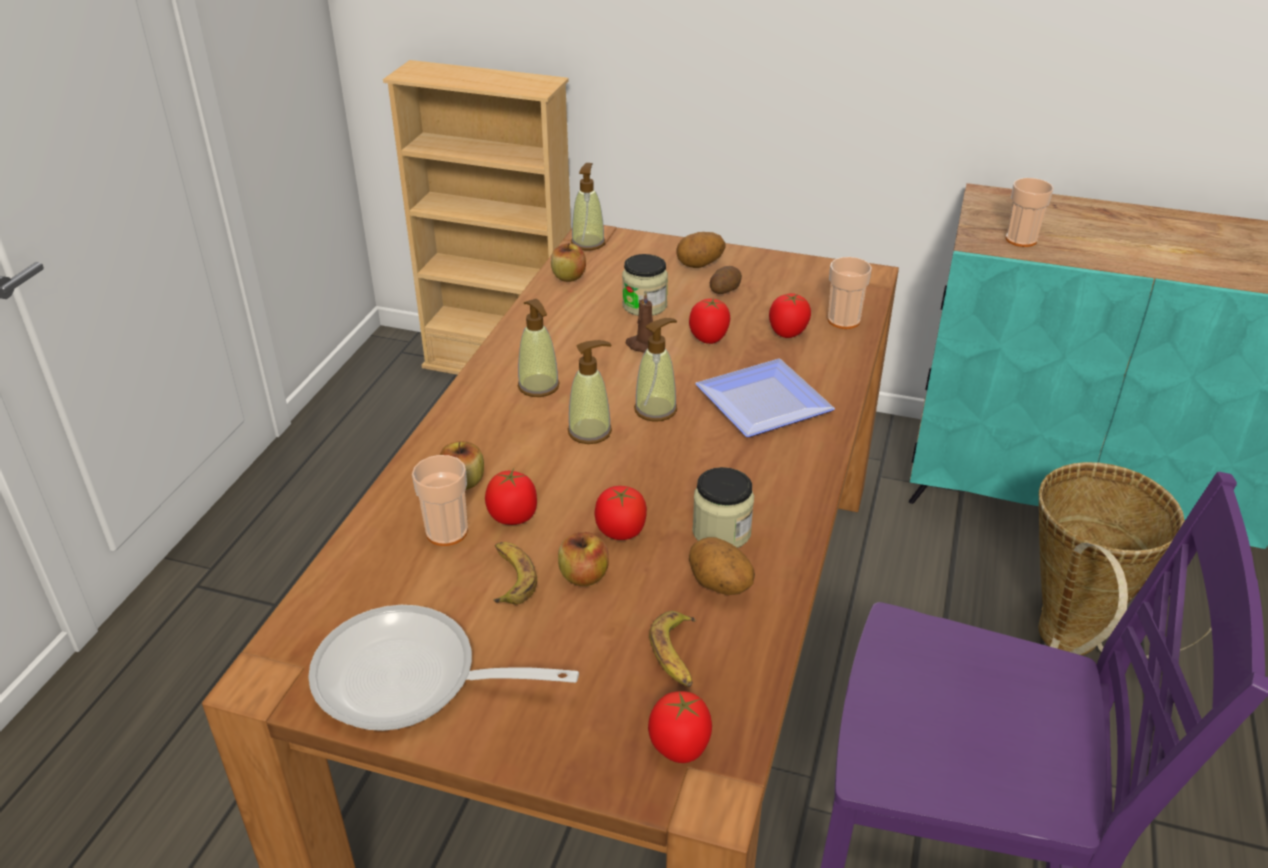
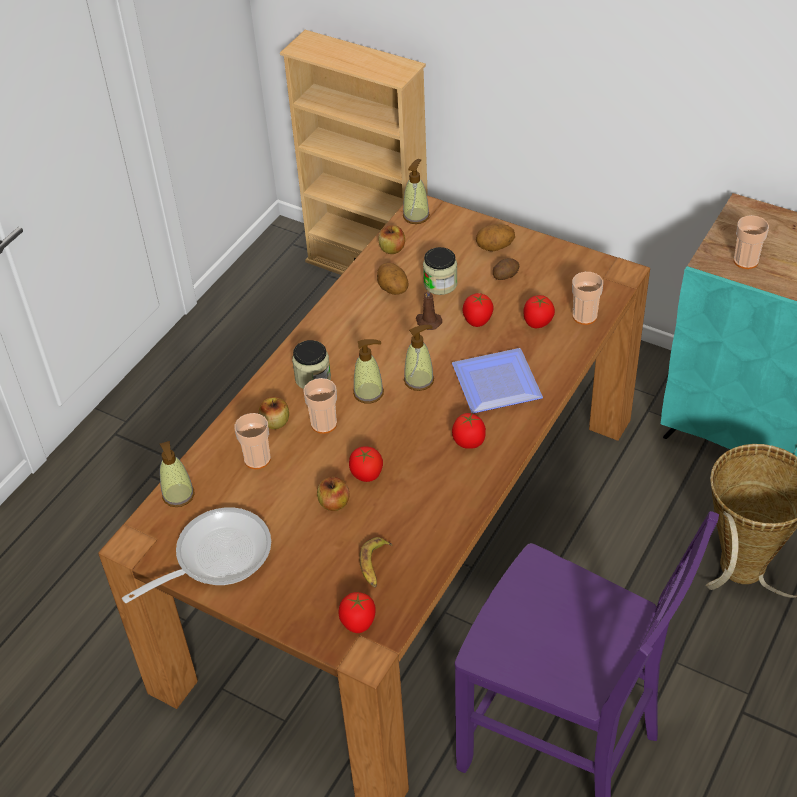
camera: 15 degrees right, 10 degrees up
frying pan [308,605,579,731] -> frying pan turned 120 degrees clockwise [122,507,271,603]
tomato [485,469,537,525] -> tomato moved to [452,413,486,449]
banana [493,542,537,604] -> none
soap dispenser [518,299,560,397] -> soap dispenser moved to [160,441,194,507]
potato [689,537,755,595] -> potato moved to [377,263,408,295]
jar [692,467,754,548] -> jar moved to [292,340,331,389]
none -> cup [303,378,337,434]

